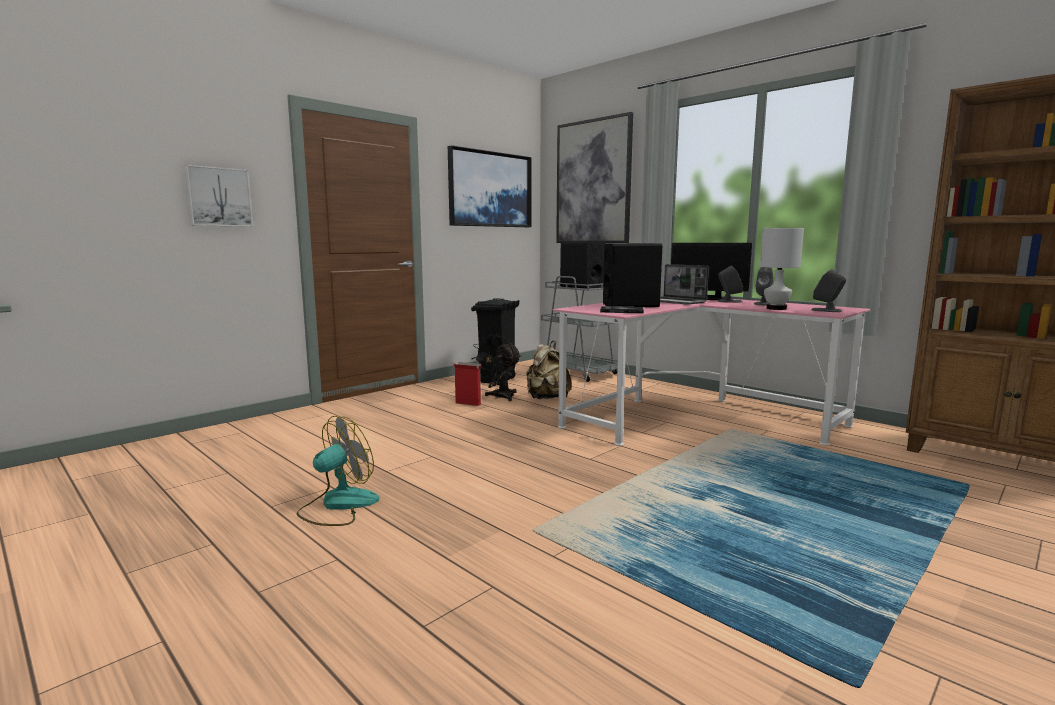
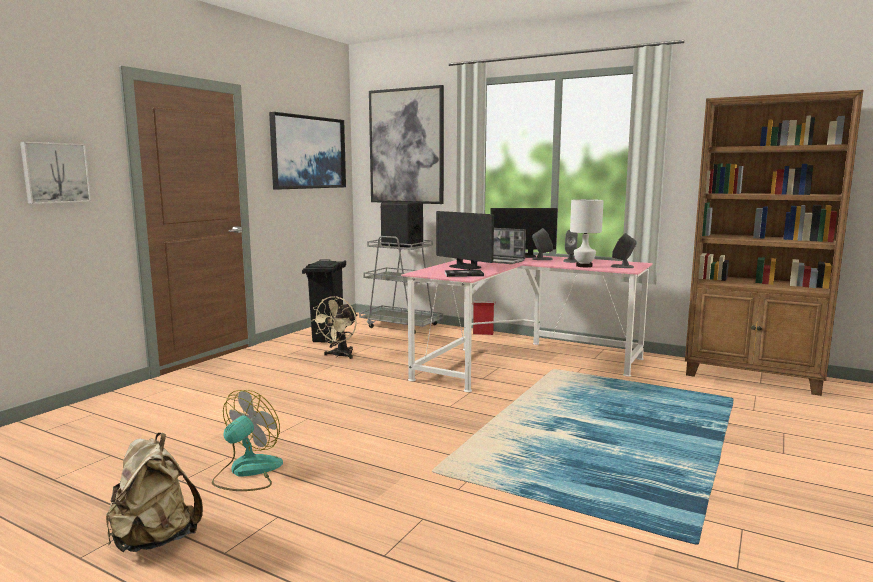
camera: 15 degrees left, 0 degrees up
cardboard box [452,362,482,406] -> cardboard box moved to [472,301,496,335]
black fan [471,334,521,401] -> beige fan [311,296,357,359]
beige backpack [526,341,572,399] -> beige backpack moved to [106,433,203,553]
black speaker [603,243,662,307] -> monitor [436,211,494,270]

